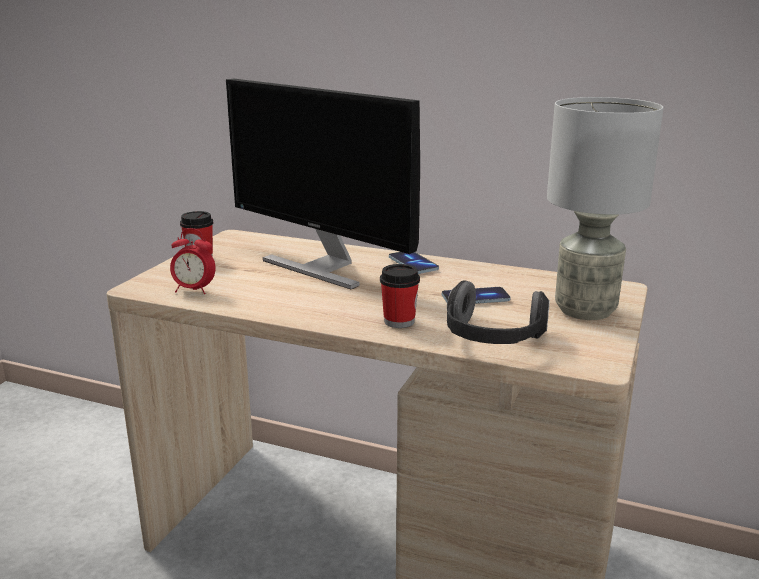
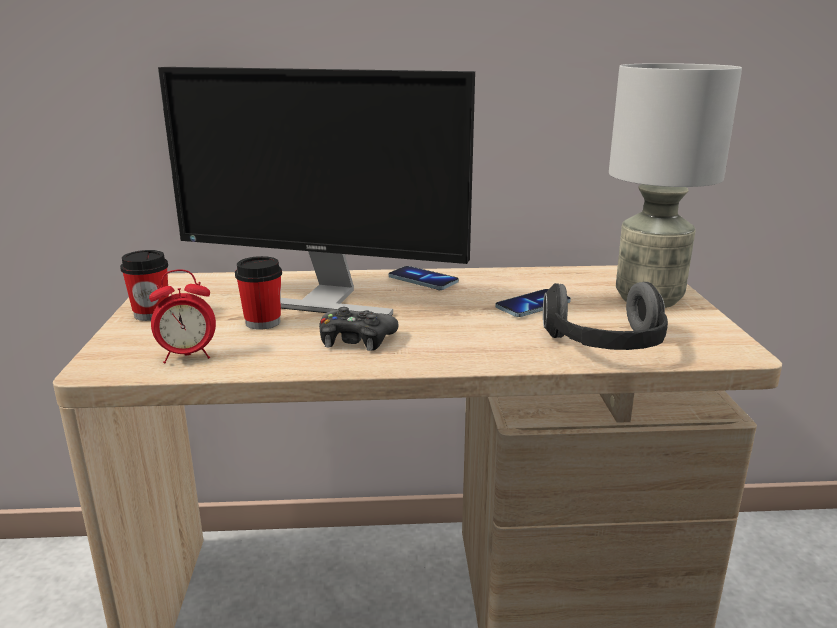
camera: 25 degrees left, 0 degrees up
cup [380,264,420,328] -> cup moved to [235,256,282,329]
none -> black game controller [319,307,399,351]

